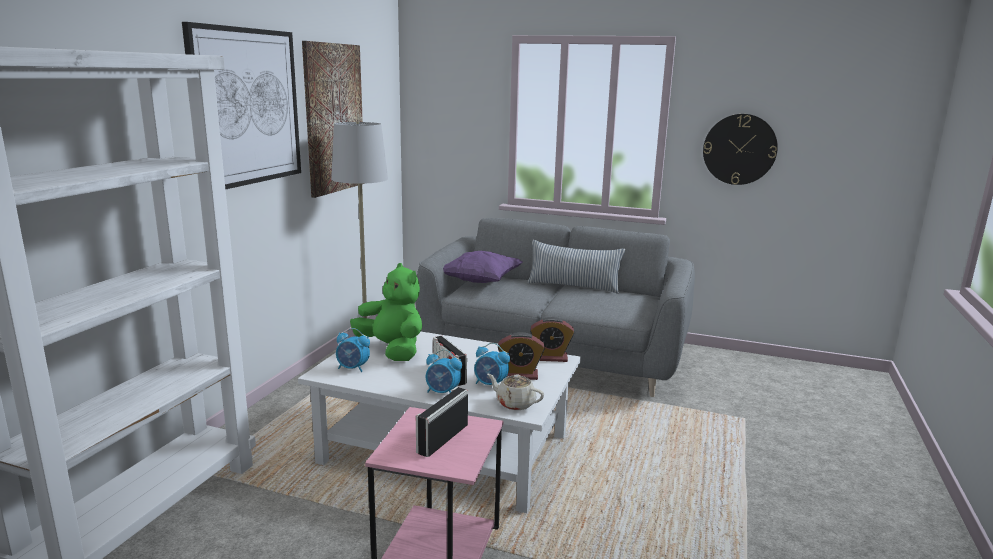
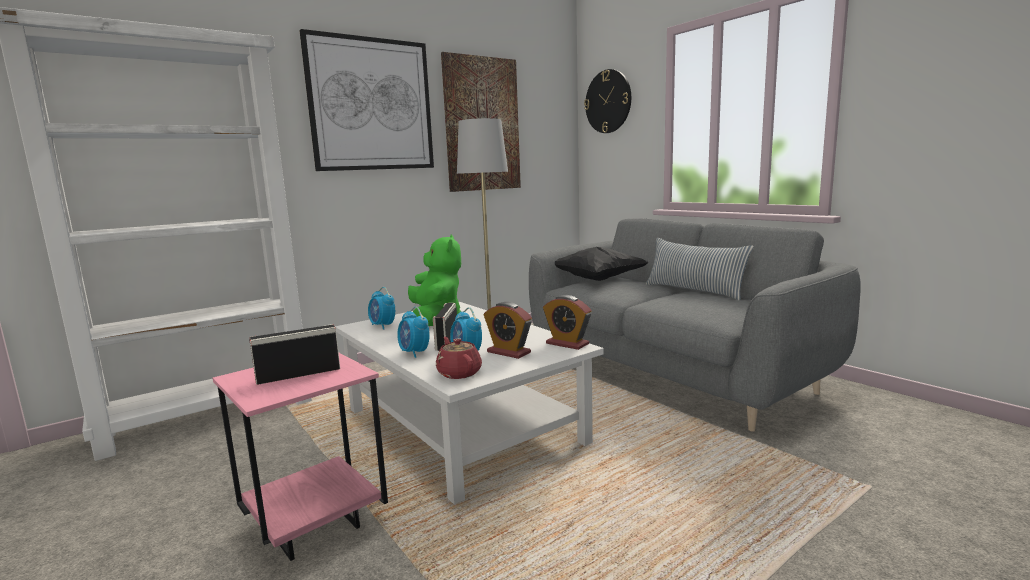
camera: 35 degrees right, 5 degrees down
purple pillow [443,250,523,283] -> black pillow [555,247,649,281]
beige teapot [487,374,544,410] -> red teapot [436,337,482,379]
wall clock [703,114,778,185] -> wall clock moved to [584,69,631,133]

